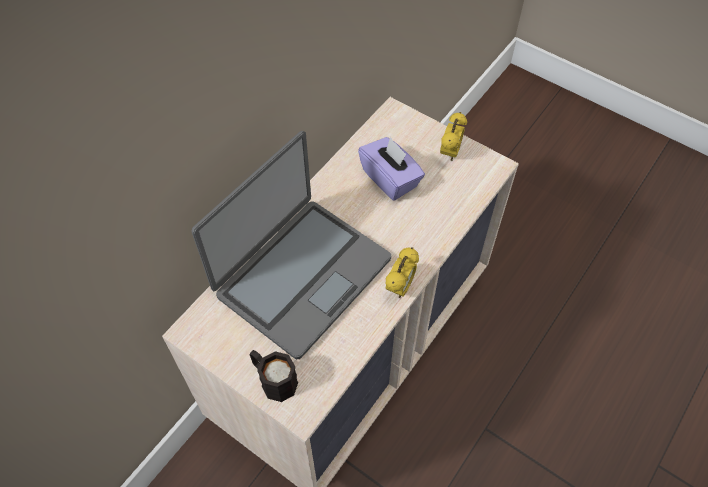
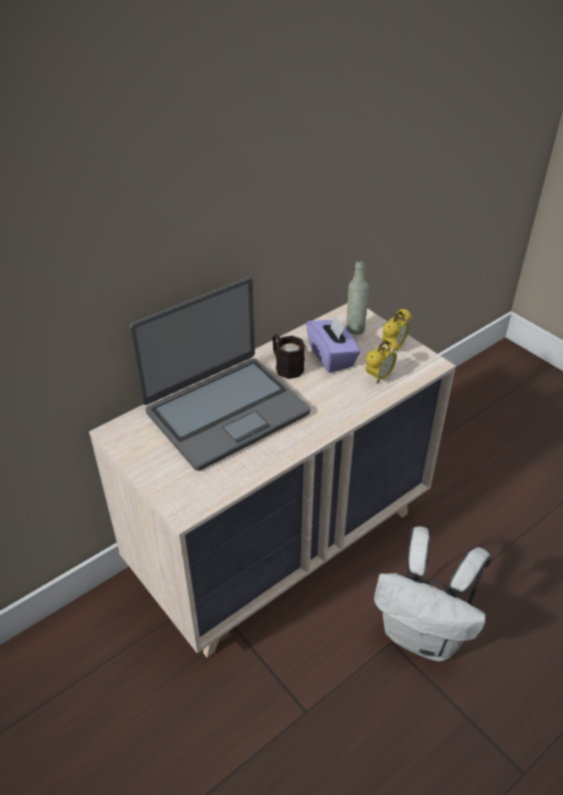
camera: 15 degrees right, 15 degrees down
black mug [250,350,298,402] -> black mug moved to [272,334,305,379]
alarm clock [385,247,419,298] -> alarm clock moved to [366,338,399,384]
none -> grey bottle [346,261,369,334]
none -> white backpack [374,526,492,662]

